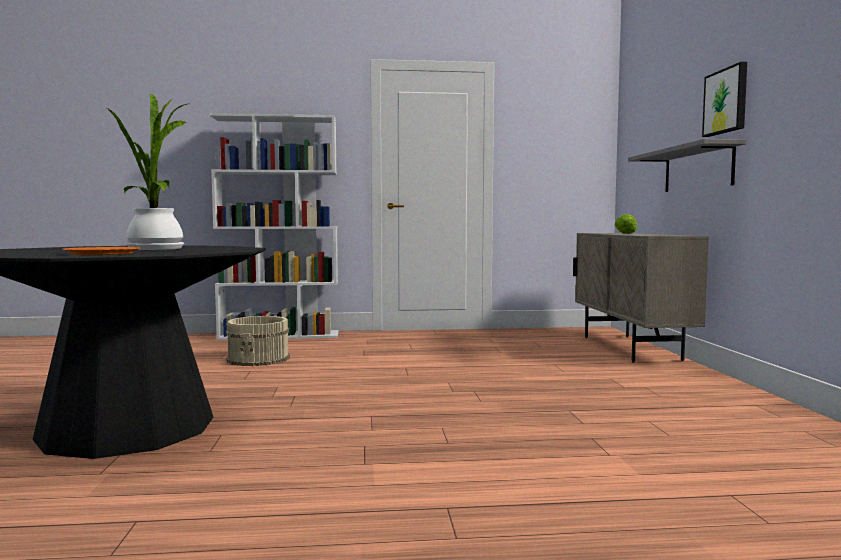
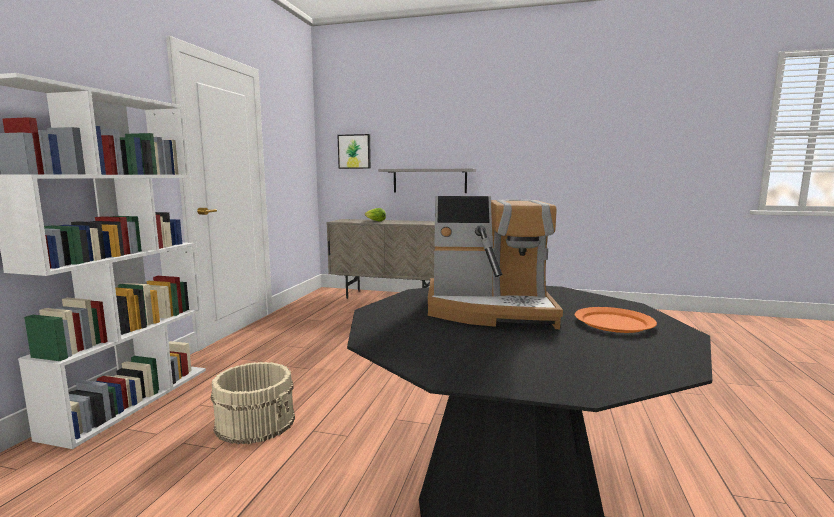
camera: 70 degrees left, 5 degrees up
potted plant [107,94,190,250] -> coffee machine [428,196,563,329]
picture [702,62,747,137] -> picture moved to [338,134,371,169]

